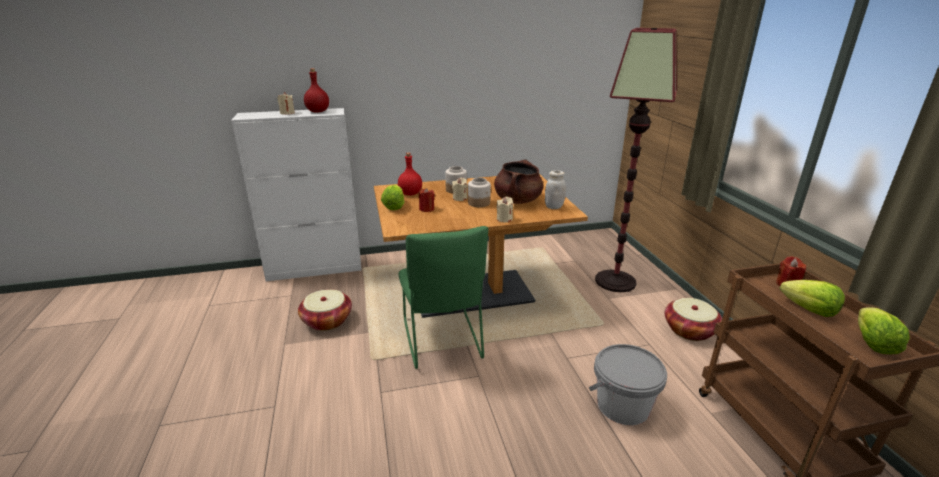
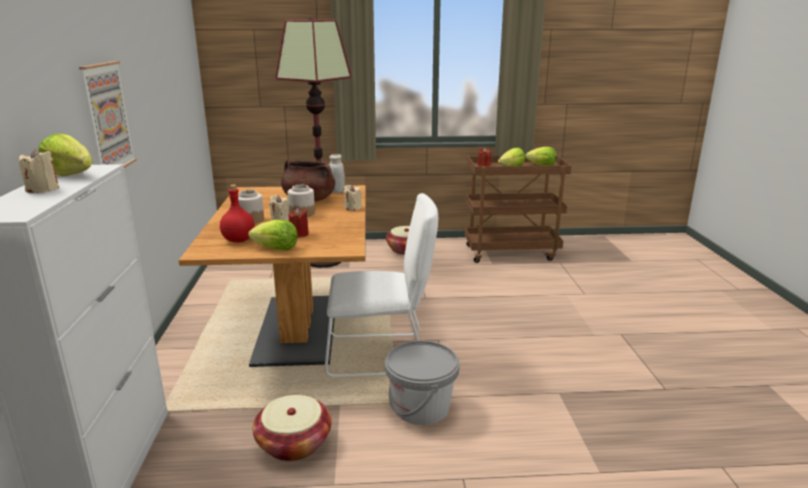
camera: 80 degrees left, 5 degrees down
red bottle [304,68,329,113] -> lettuce [38,134,93,176]
green chair [398,226,488,369] -> white chair [324,193,438,377]
grey bucket [589,344,667,425] -> grey bucket moved to [385,341,460,425]
none -> picture [79,61,136,168]

